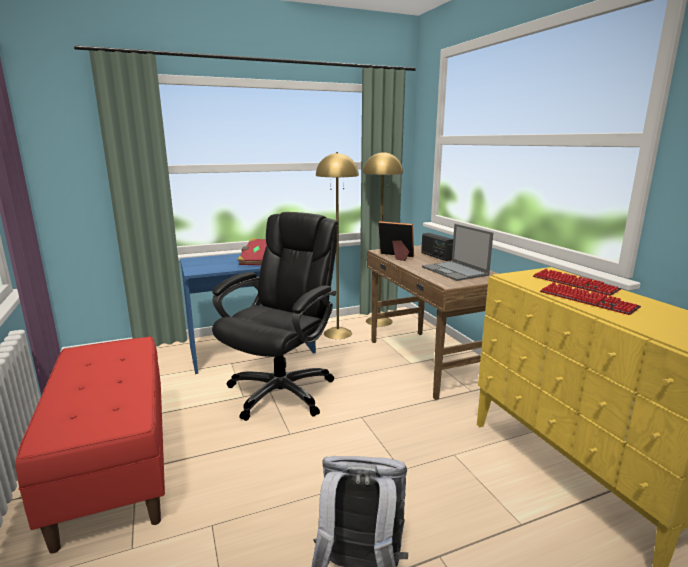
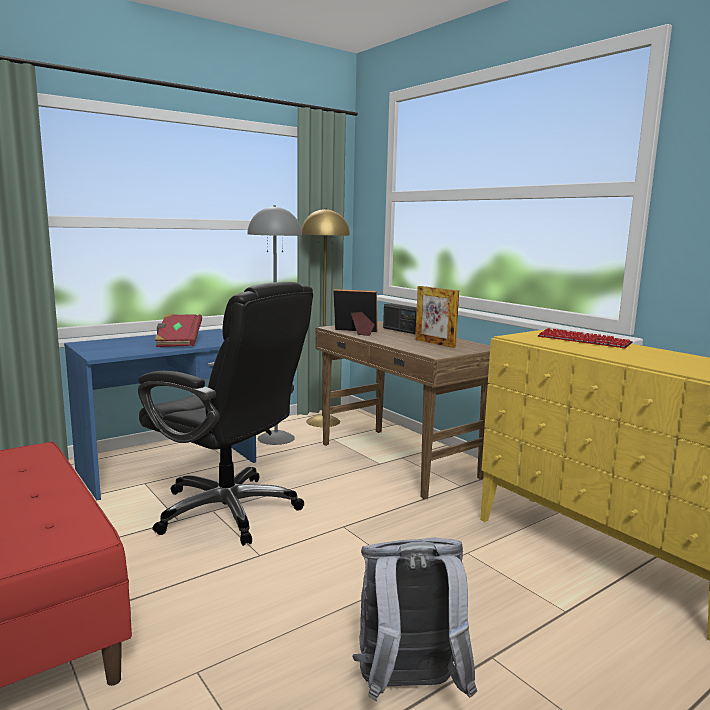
camera: 15 degrees left, 5 degrees down
black office chair [212,212,338,421] -> black office chair turned 105 degrees clockwise [138,282,313,546]
yellow floor lamp [316,152,359,339] -> grey floor lamp [247,205,302,445]
laptop [422,224,493,281] -> picture frame [415,286,459,348]
keyboard [540,282,641,315] -> none

